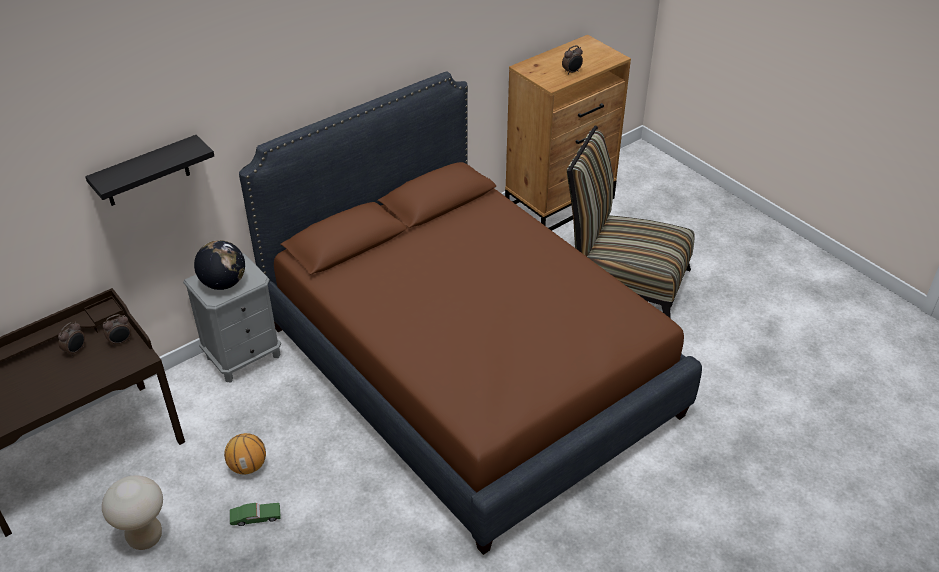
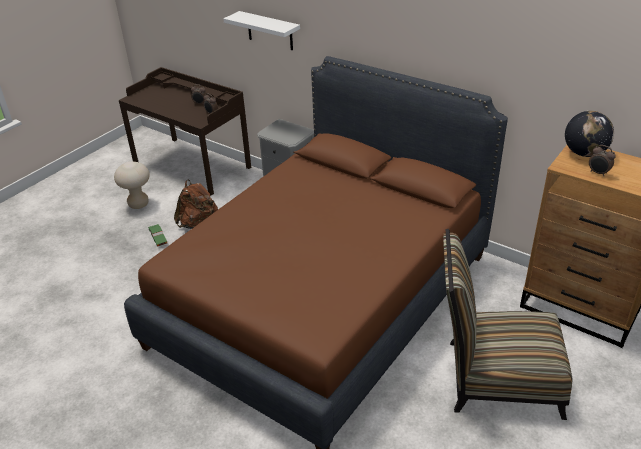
camera: 75 degrees right, 5 degrees down
black shelf [85,135,214,206] -> white shelf [223,11,300,50]
globe [194,240,245,290] -> globe moved to [565,111,614,157]
basketball [224,433,266,474] -> brown backpack [174,179,218,229]
chair [567,126,694,318] -> chair turned 90 degrees counterclockwise [443,229,572,420]

